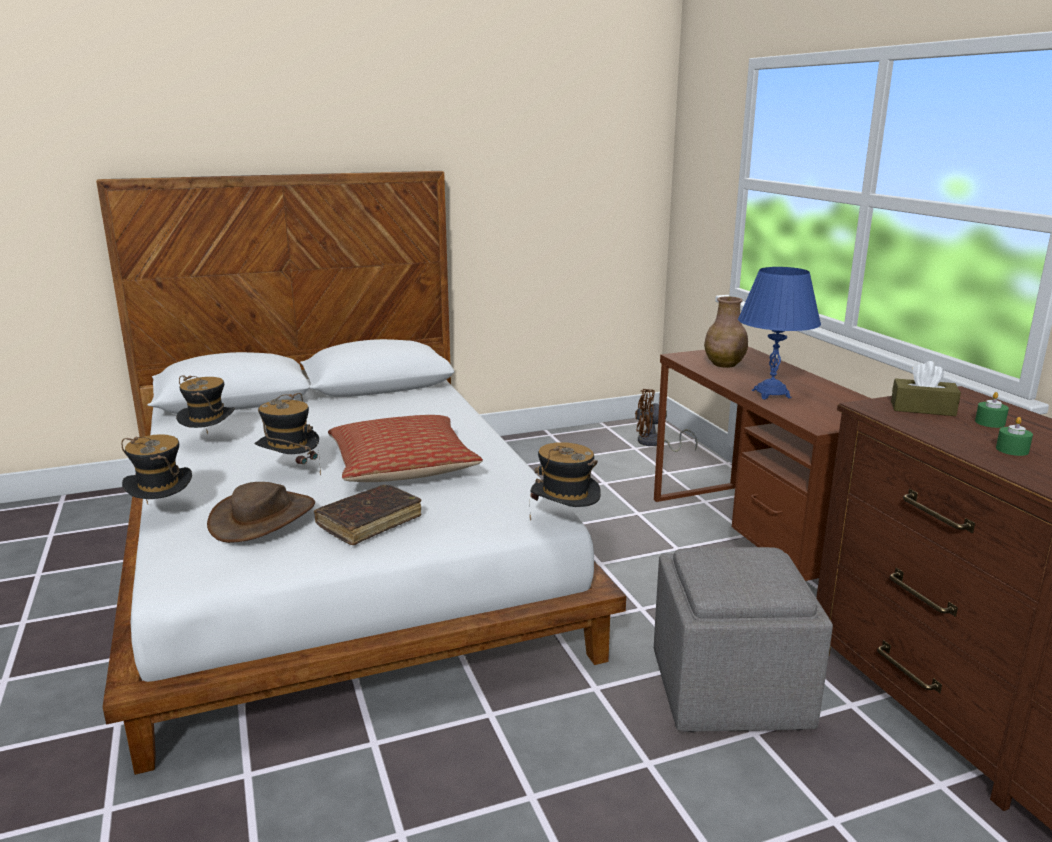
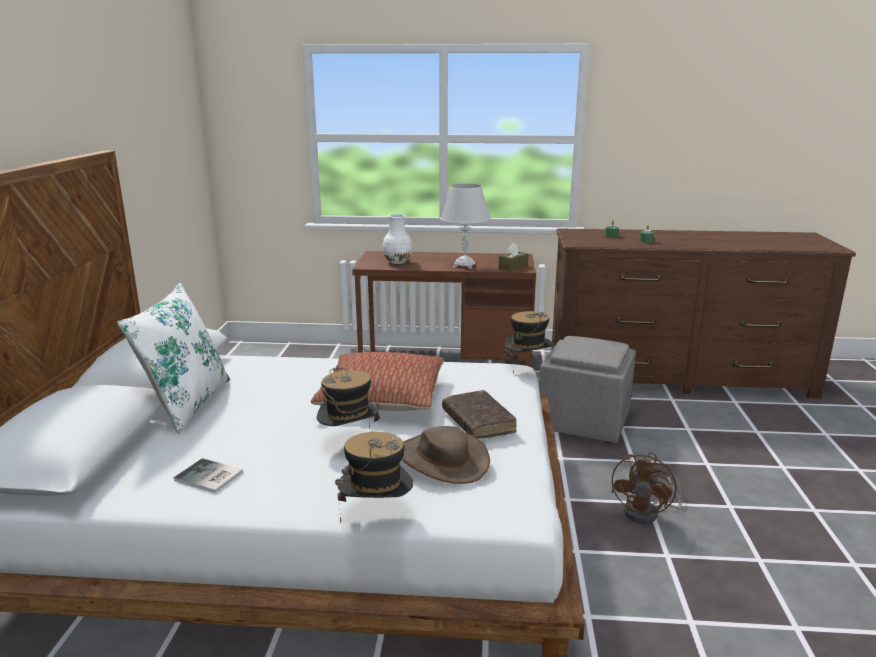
camera: 65 degrees left, 0 degrees up
hat [176,375,235,434] -> book [174,458,243,493]
brown fan [635,389,698,452] -> brown fan moved to [611,453,681,524]
brown vase [704,297,748,368] -> white vase [382,214,412,264]
blue table lamp [738,267,821,400] -> white table lamp [440,184,491,269]
brown tissue box [891,361,961,416] -> brown tissue box moved to [499,242,528,271]
none -> white pillow [117,283,230,434]

